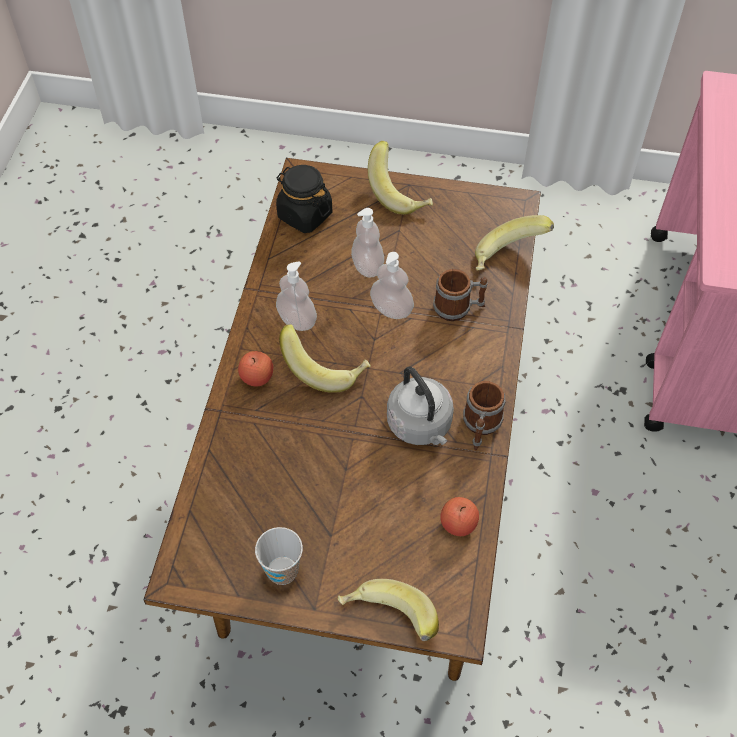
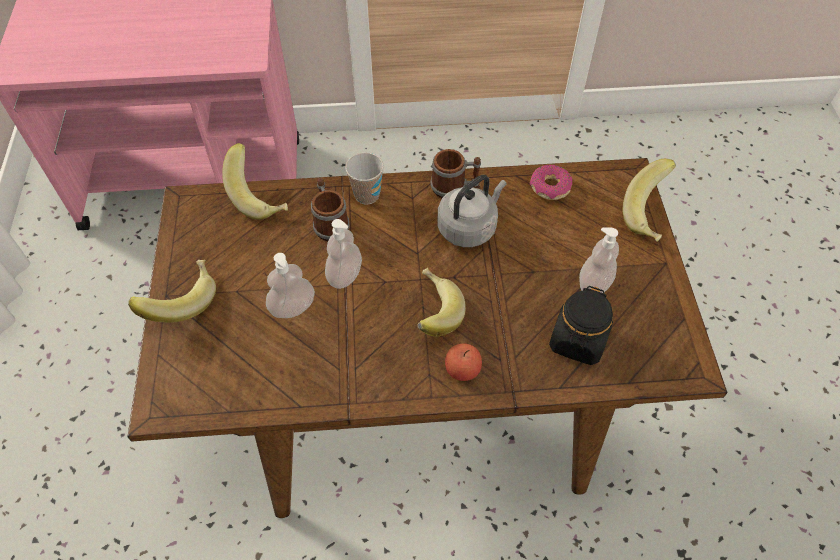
camera: 105 degrees left, 0 degrees up
cup [255,527,303,585] -> cup moved to [345,152,384,205]
black jar [276,165,332,233] -> black jar moved to [549,286,613,365]
soap dispenser [276,262,317,331] -> soap dispenser moved to [579,227,619,293]
apple [440,497,479,536] -> donut [530,165,572,200]

